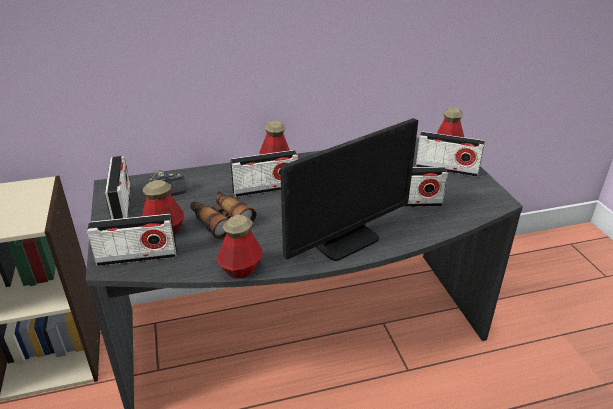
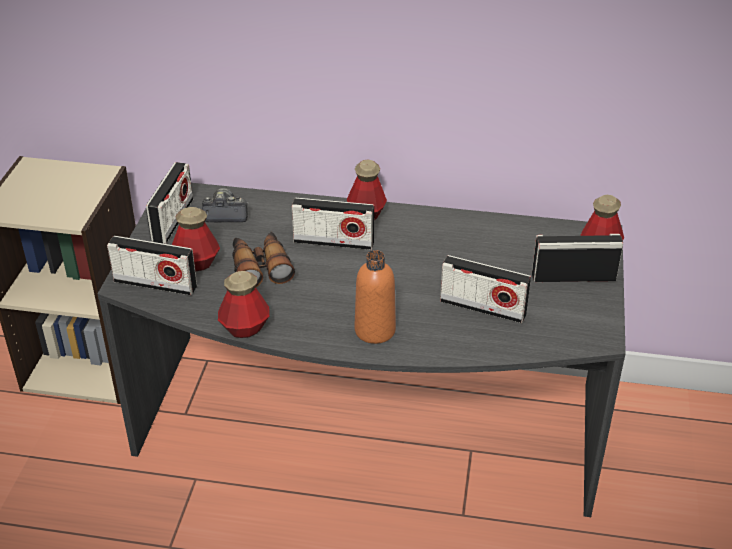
camera: 25 degrees right, 5 degrees up
monitor [280,118,418,261] -> orange bottle [355,250,396,344]
radio [416,131,485,177] -> radio turned 135 degrees clockwise [532,234,623,282]

